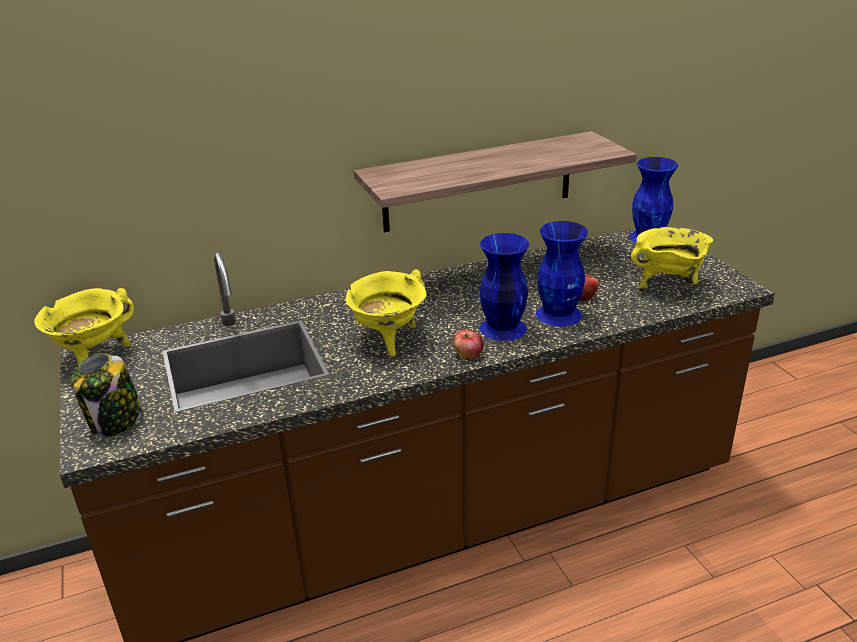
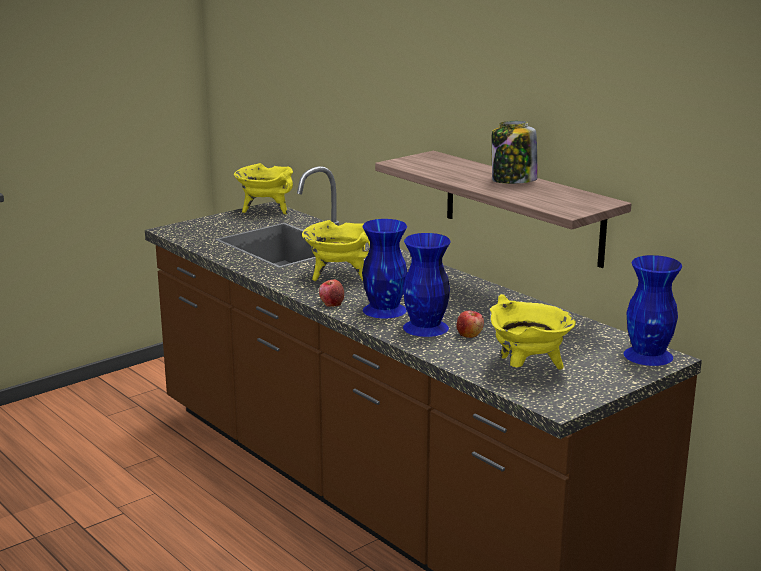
camera: 70 degrees right, 10 degrees down
jar [71,353,143,437] -> jar moved to [491,121,537,184]

